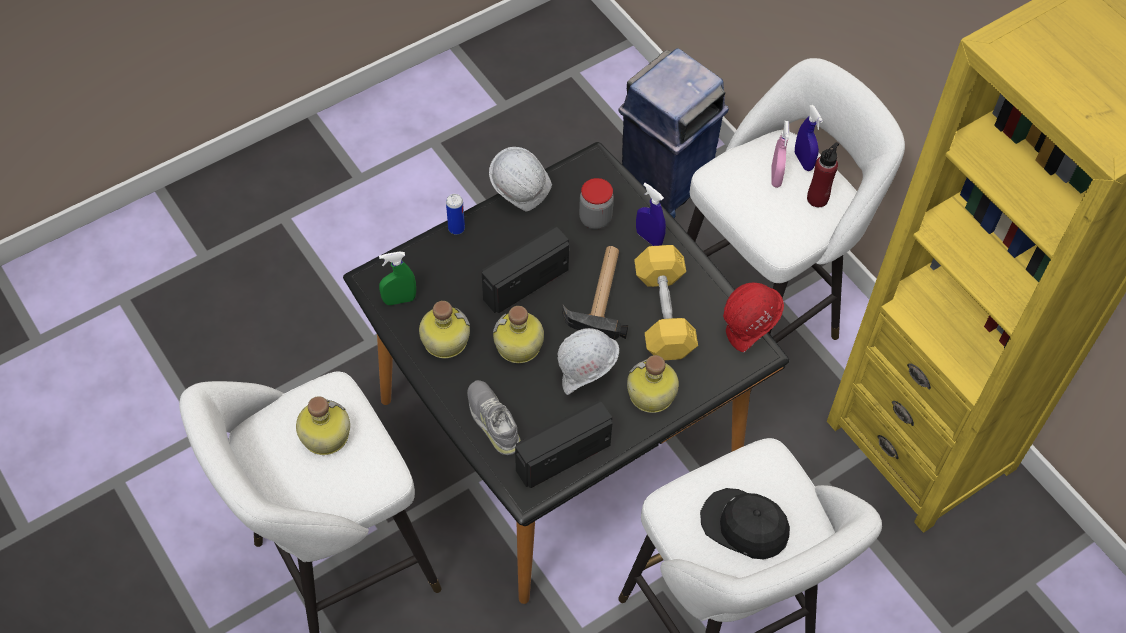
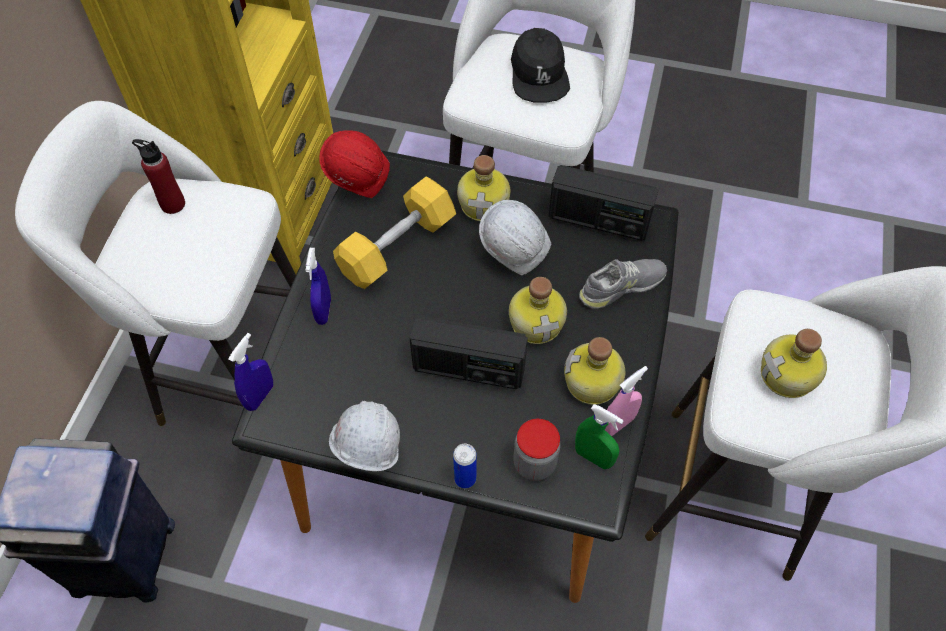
camera: 130 degrees left, 0 degrees up
grey shoe [467,380,521,455] -> grey shoe turned 135 degrees counterclockwise [579,259,667,309]
hammer [563,246,628,340] -> none
jar [579,178,614,229] -> jar moved to [513,419,560,481]
pink spray bottle [771,121,790,188] -> pink spray bottle moved to [605,366,648,436]
blue spray bottle [795,105,823,171] -> blue spray bottle moved to [228,333,273,411]

